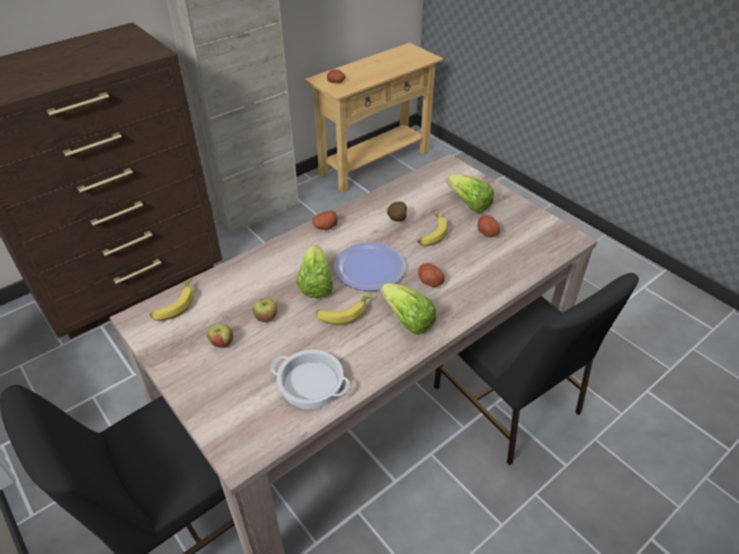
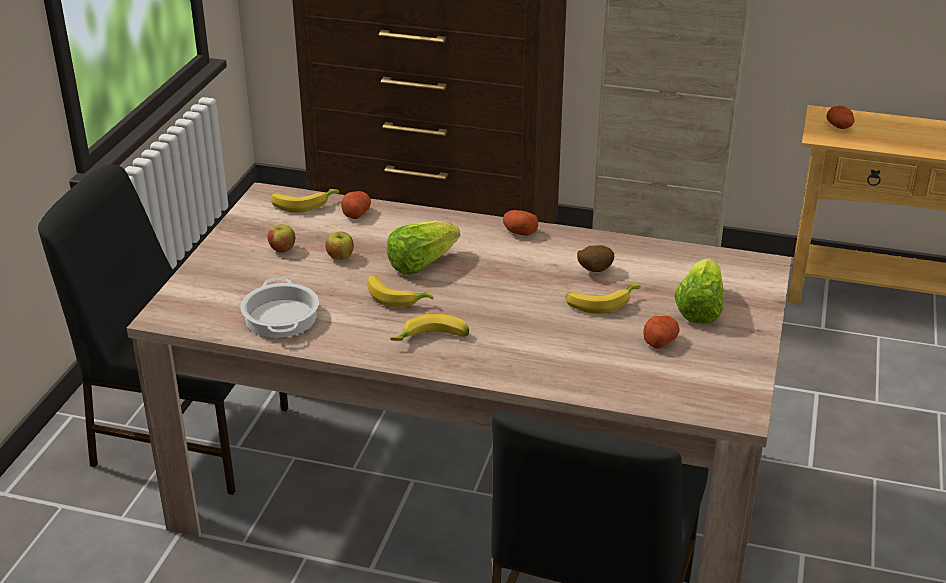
camera: 55 degrees right, 10 degrees down
plate [334,242,405,291] -> none
lettuce [380,283,436,334] -> banana [390,314,469,341]
potato [418,263,445,287] -> potato moved to [341,191,371,219]

